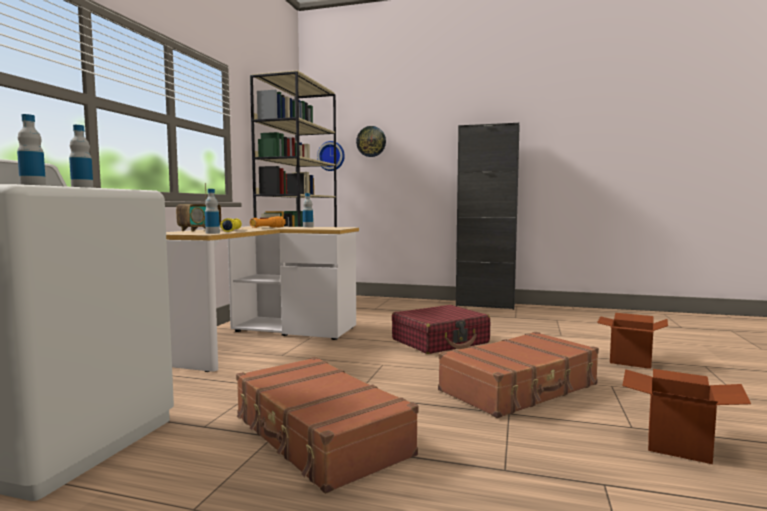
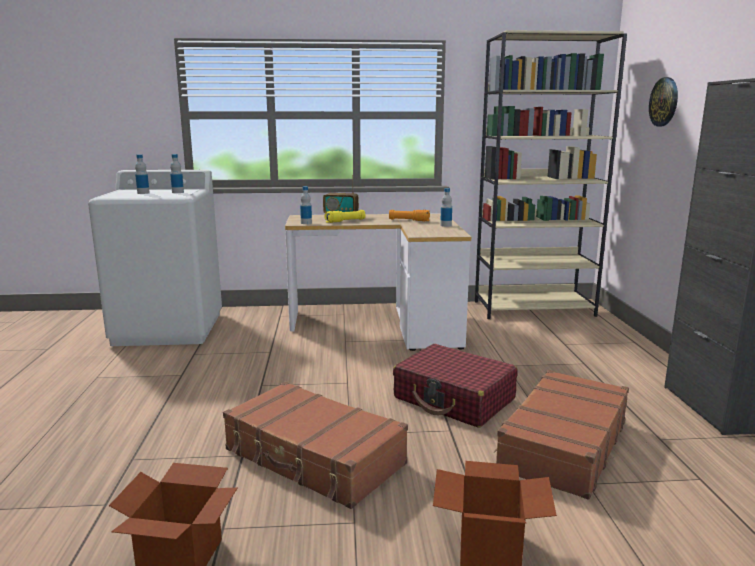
camera: 70 degrees right, 10 degrees up
brown suitcase [236,357,419,494] -> brown suitcase moved to [494,370,629,500]
wall clock [317,141,345,171] -> none

